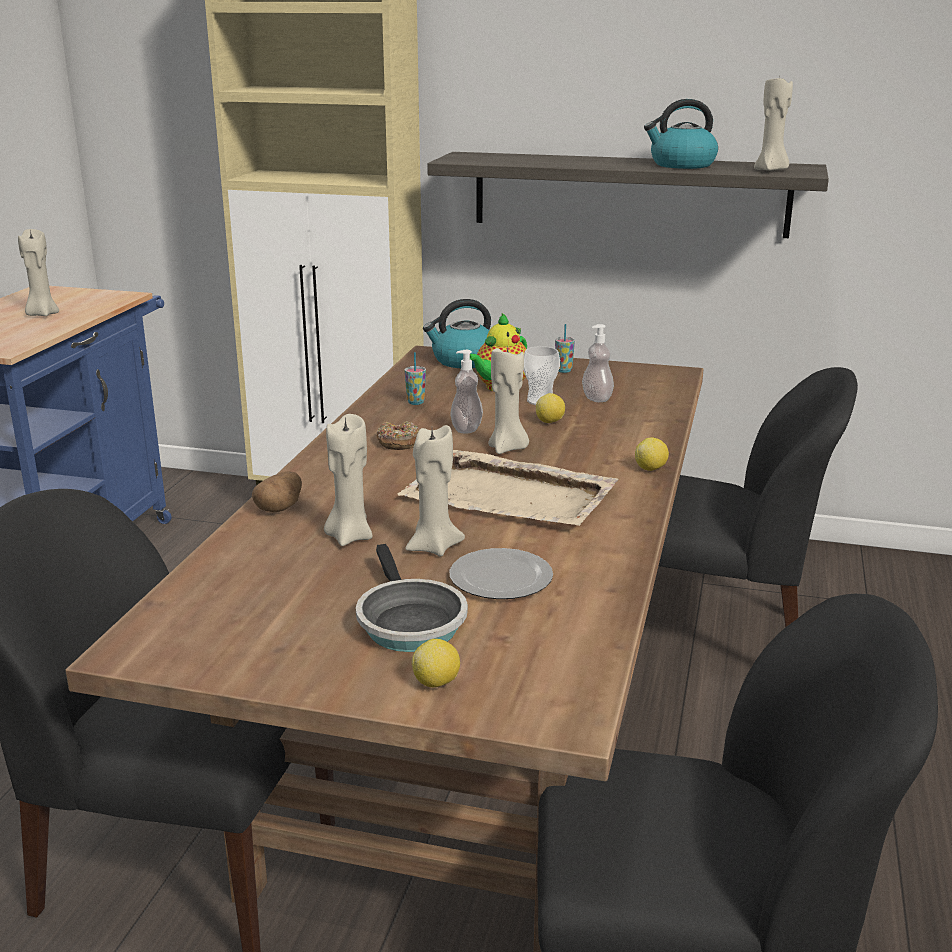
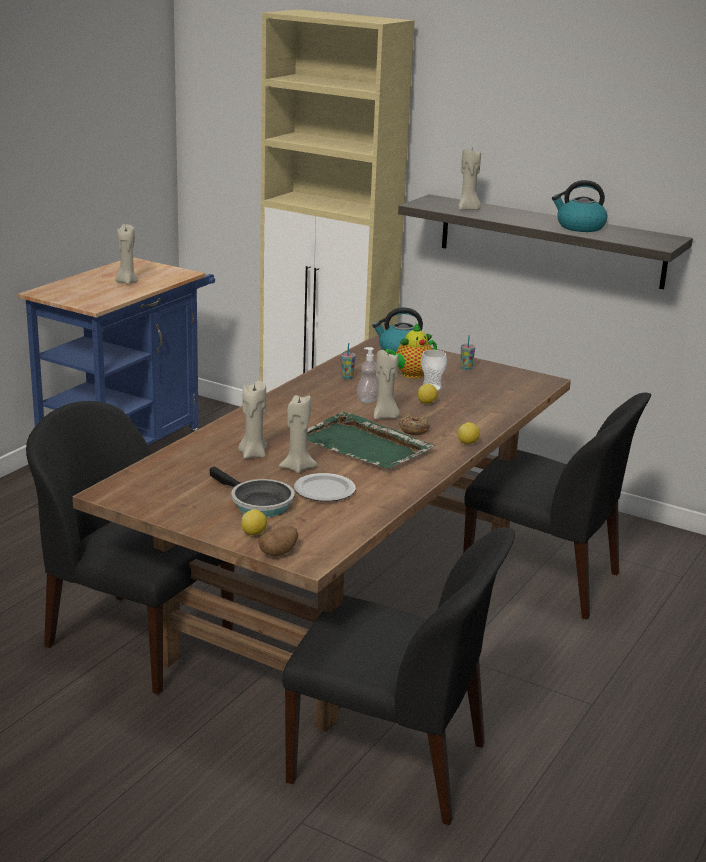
camera: 15 degrees right, 0 degrees up
potato [252,471,302,512] -> potato moved to [259,526,298,556]
frying pan [356,544,468,652] -> frying pan turned 45 degrees counterclockwise [209,466,295,517]
donut [377,421,420,450] -> donut moved to [399,414,430,435]
beige tray [397,450,619,526] -> green tray [307,412,435,469]
soap dispenser [582,324,614,402] -> none
beige candle [754,77,793,171] -> beige candle moved to [458,149,481,210]

